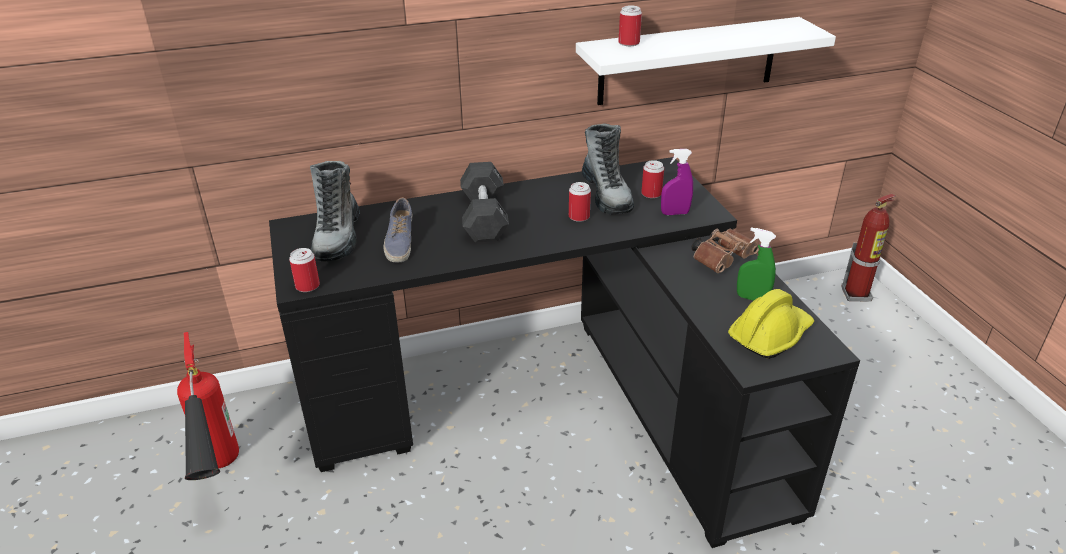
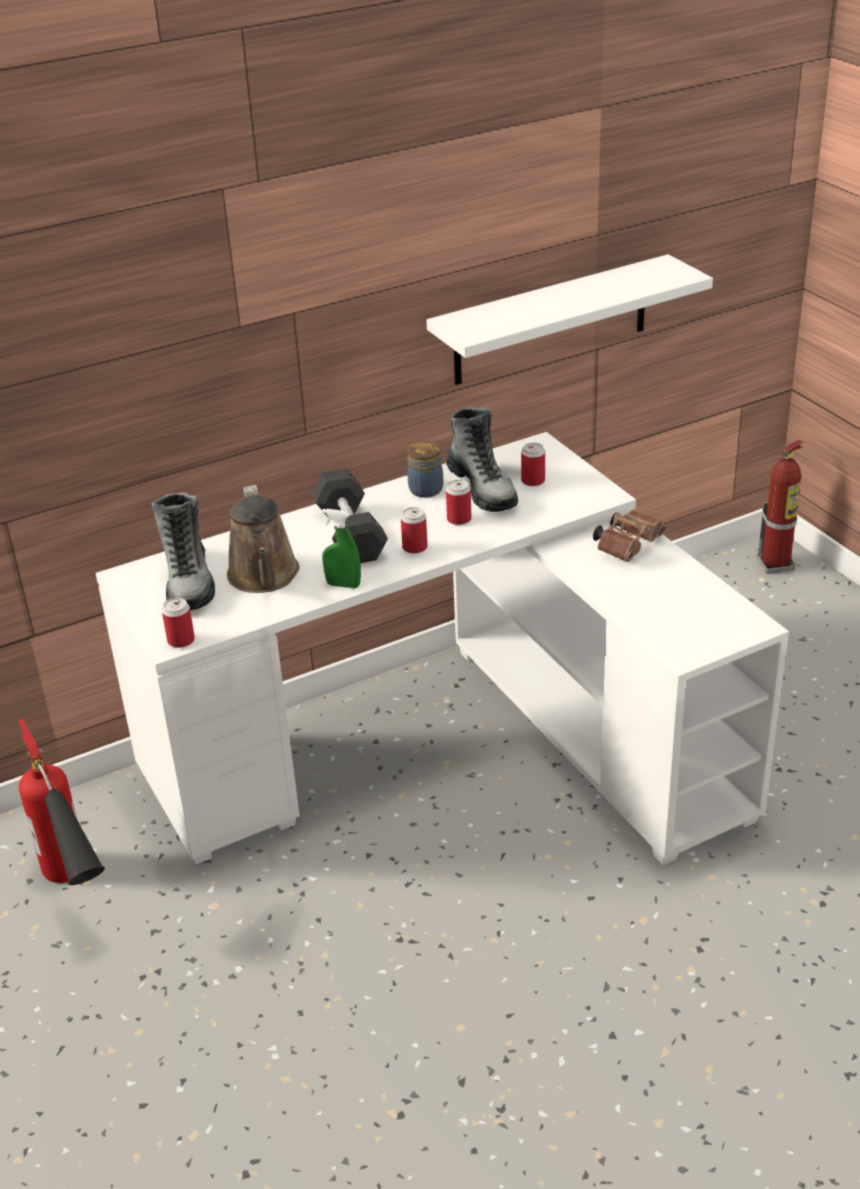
camera: 10 degrees left, 0 degrees up
black desk [269,157,860,548] -> white desk [96,432,789,865]
shoe [383,197,412,262] -> brown watering can [227,485,299,593]
can [618,5,642,46] -> can moved to [401,507,428,554]
purple spray bottle [661,149,693,215] -> none
yellow hard hat [728,289,814,359] -> none
green spray bottle [737,227,776,301] -> green spray bottle moved to [322,509,361,588]
none -> jar [407,441,444,498]

